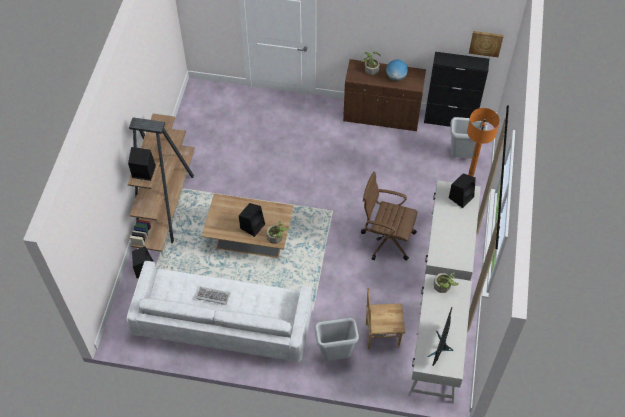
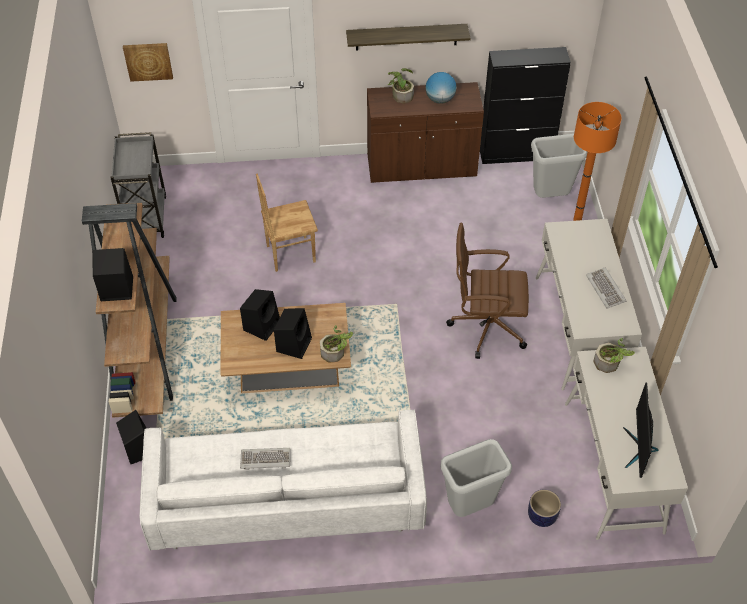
camera: 15 degrees left, 5 degrees down
brown chair [366,288,405,349] -> brown chair moved to [256,174,318,272]
black speaker [449,173,476,208] -> black speaker moved to [240,289,280,341]
picture [469,31,504,57] -> picture moved to [123,43,173,82]
none -> grey cart [110,132,166,238]
none -> shelf [346,24,471,51]
none -> planter [528,490,561,527]
none -> keyboard [586,268,626,309]

